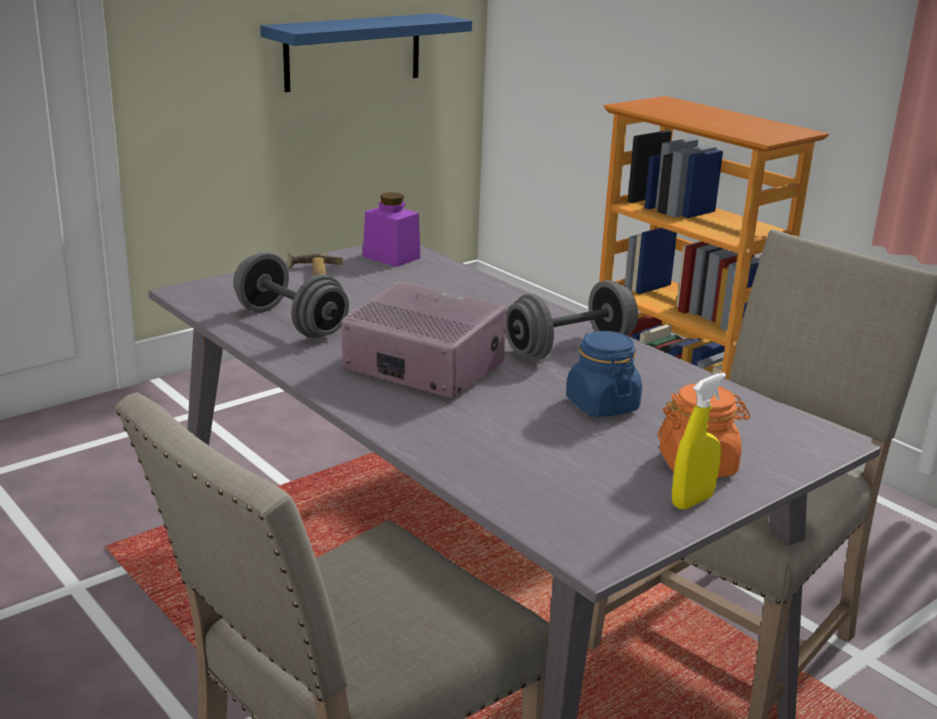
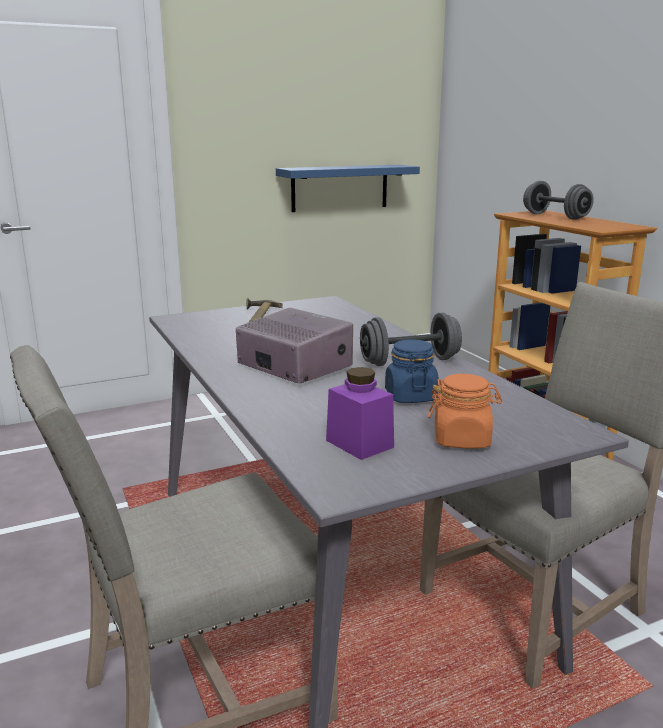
camera: 15 degrees right, 5 degrees down
grey dumbbell [233,252,349,338] -> grey dumbbell moved to [523,181,594,220]
purple jar [363,192,420,267] -> purple jar moved to [326,367,394,460]
yellow spray bottle [672,372,726,509] -> none

